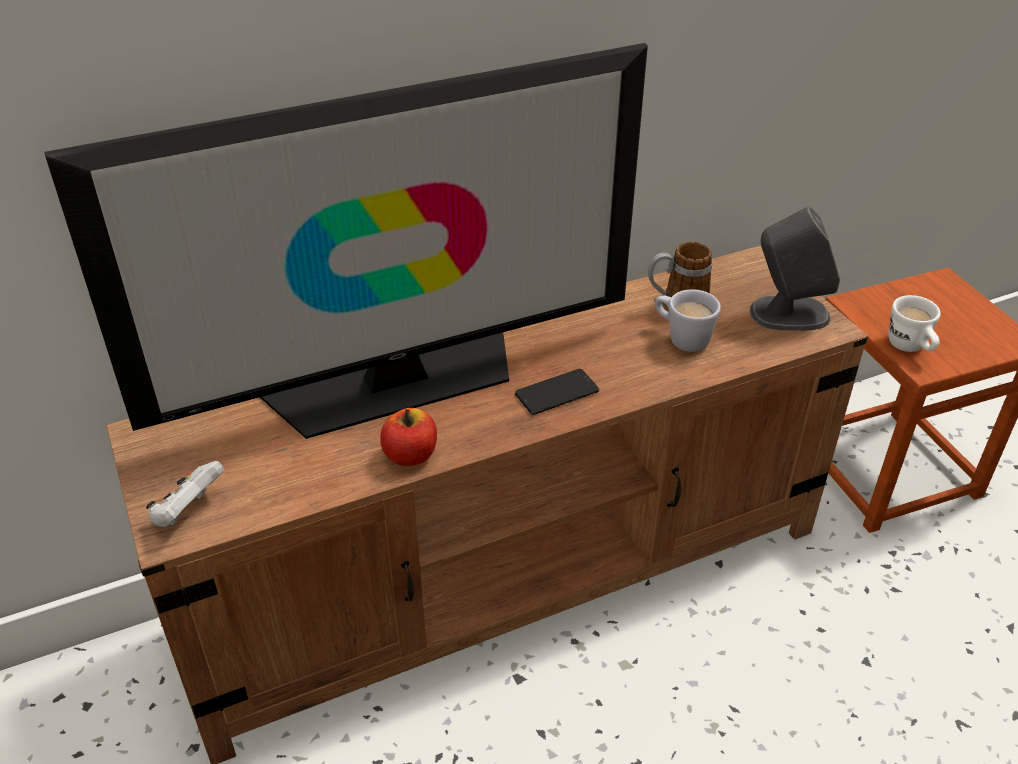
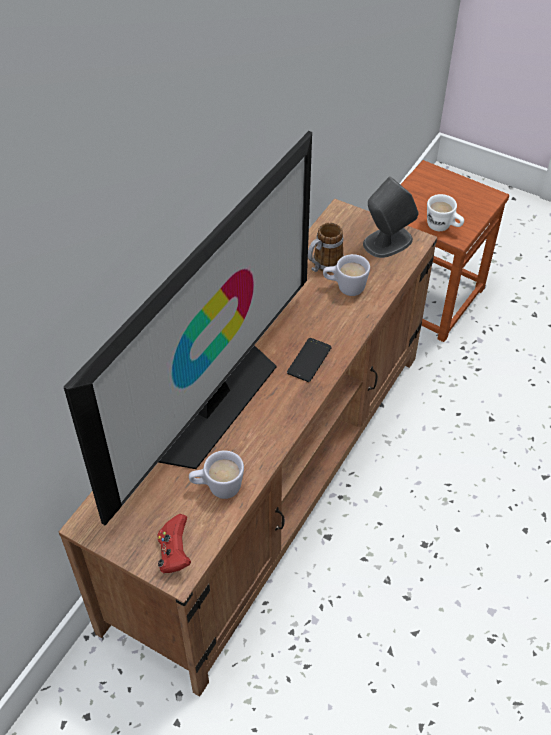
camera: 35 degrees left, 10 degrees up
white game controller [146,461,224,527] -> red game controller [158,514,191,574]
apple [380,408,437,466] -> none
none -> white mug [189,450,244,499]

